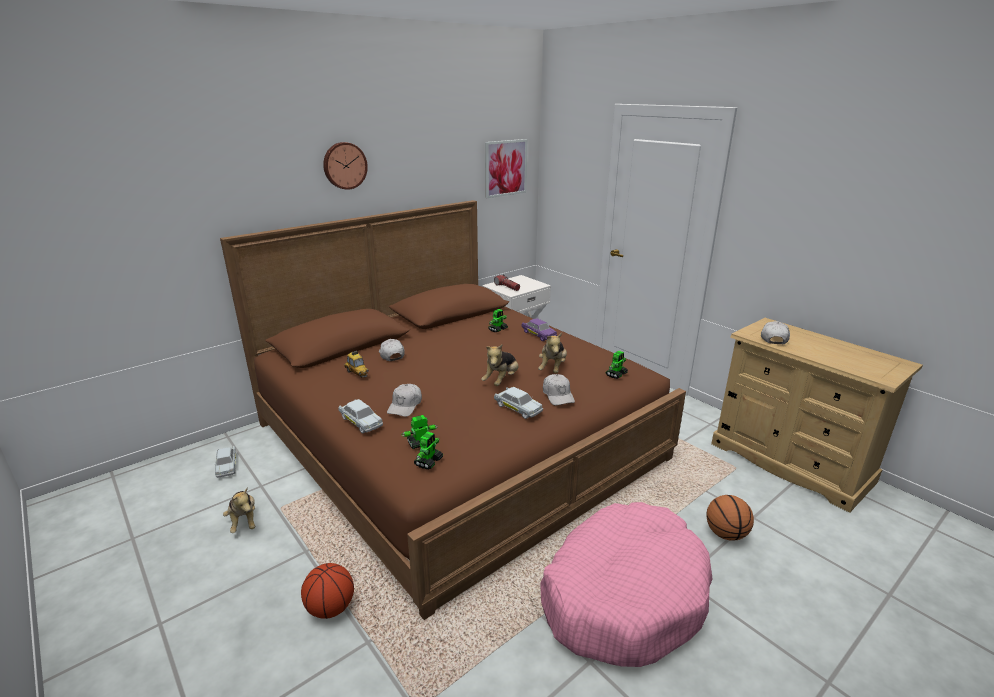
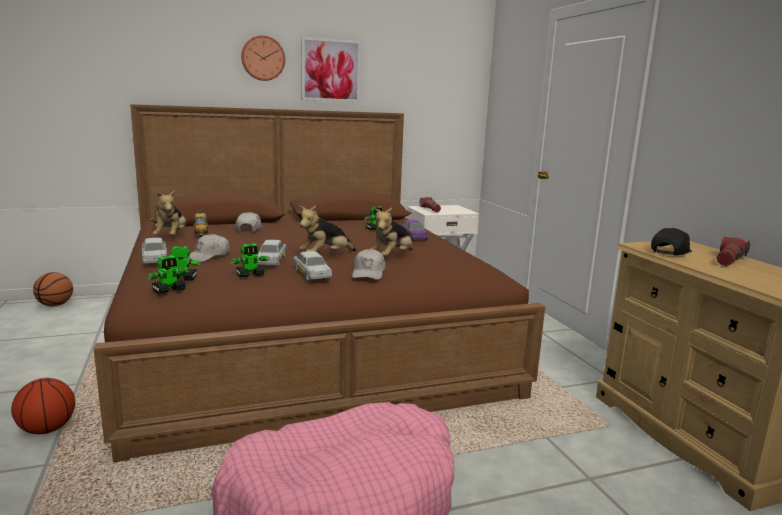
camera: 20 degrees right, 10 degrees down
white toy car [215,446,236,478] -> white toy car moved to [257,240,286,267]
plush toy [223,488,255,533] -> plush toy moved to [153,191,186,236]
picture [485,139,527,198] -> picture moved to [301,37,361,102]
toy robot [605,351,628,379] -> toy robot moved to [230,243,270,277]
basketball [706,495,754,541] -> basketball moved to [33,272,73,306]
white cap [761,321,790,344] -> black cap [651,228,692,255]
none -> flashlight [717,237,750,266]

